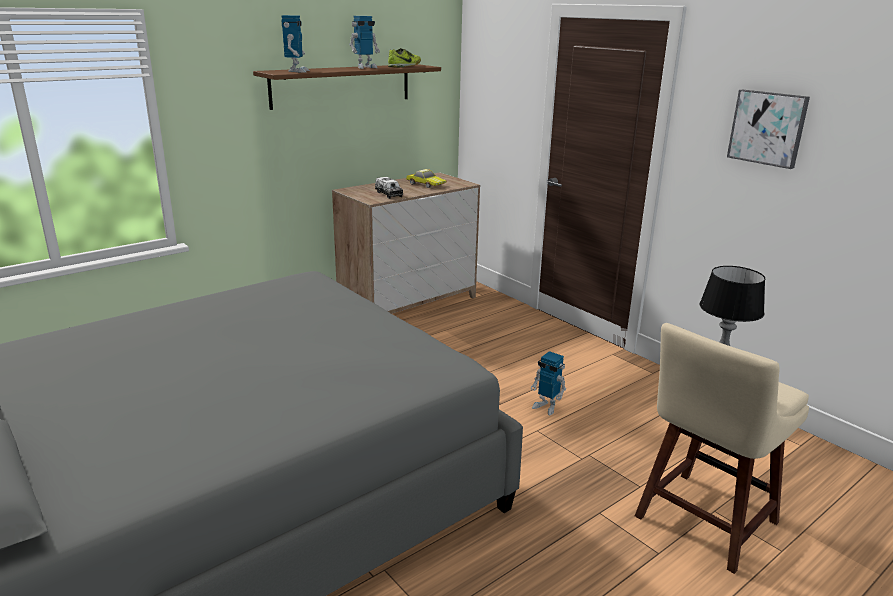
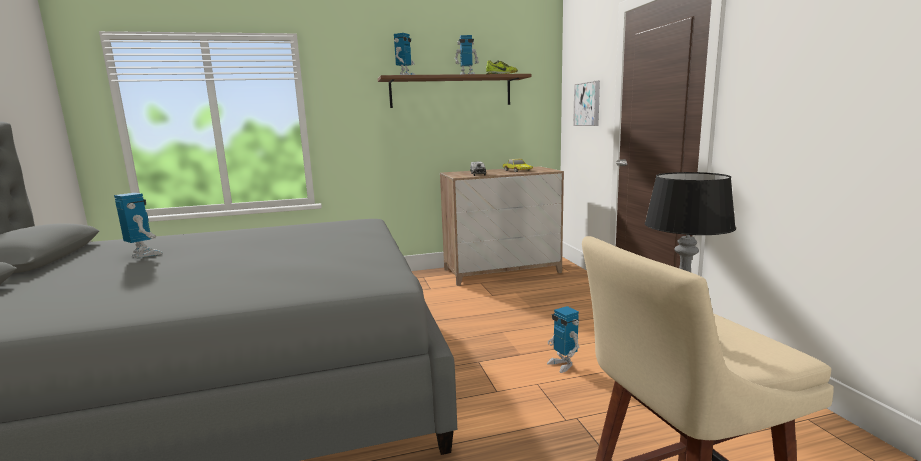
camera: 25 degrees right, 10 degrees down
picture [727,89,810,169] -> picture moved to [573,81,600,126]
none -> toy robot [114,193,163,258]

